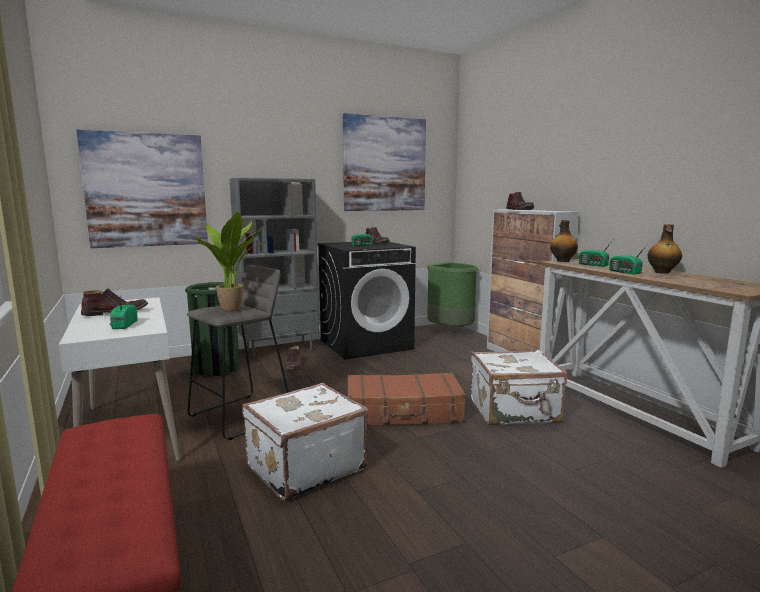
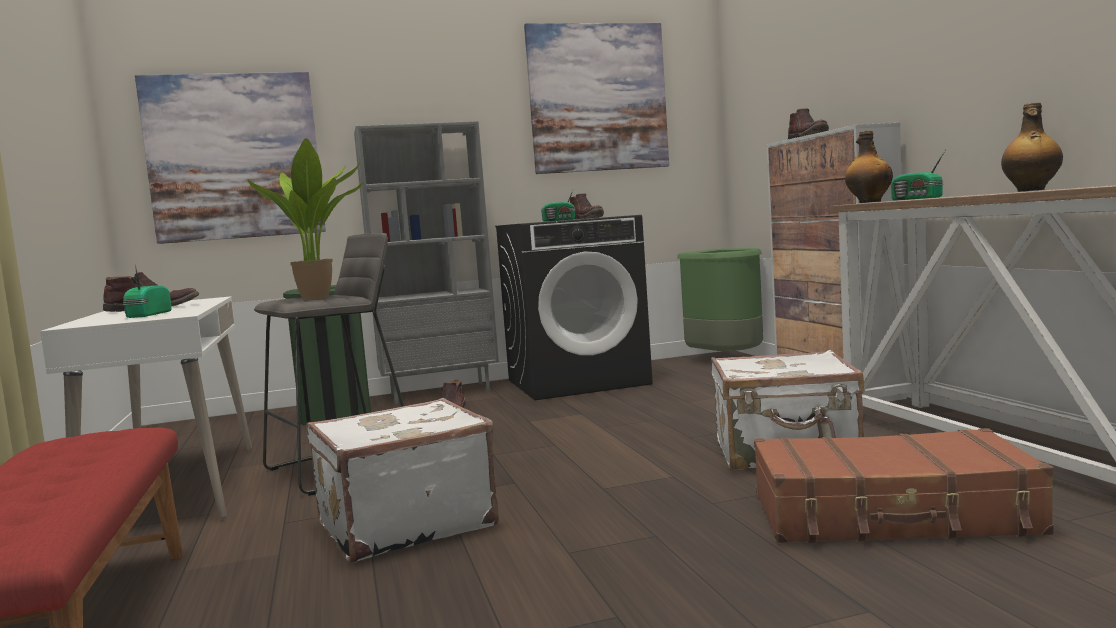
camera: 10 degrees right, 5 degrees down
brown suitcase [348,372,466,426] -> brown suitcase moved to [754,428,1054,543]
radio [609,246,646,274] -> none

